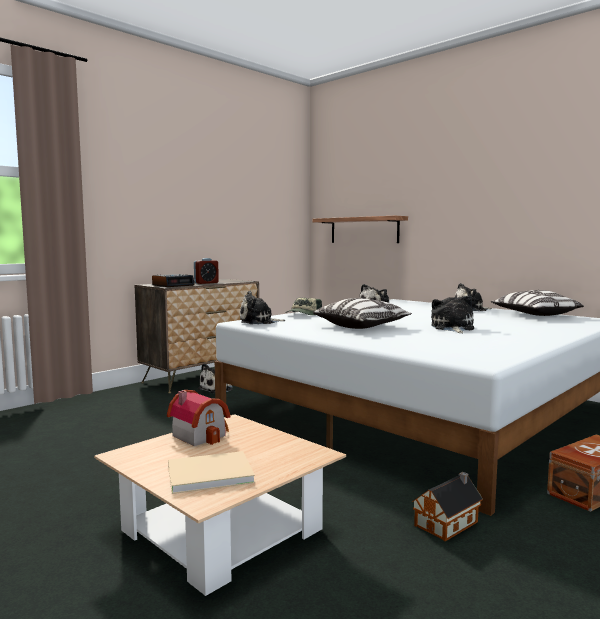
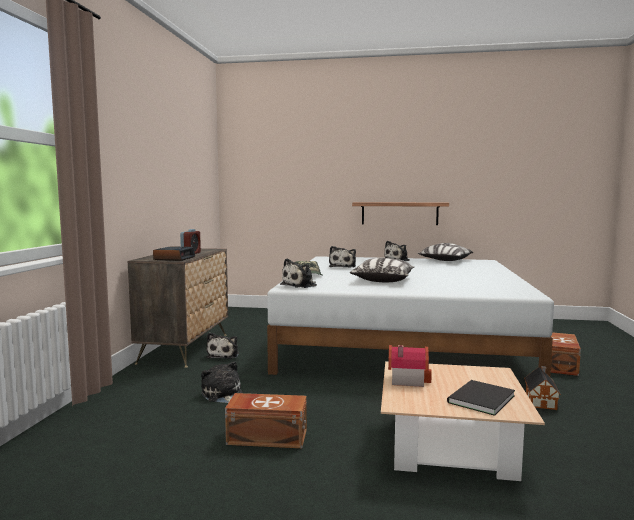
camera: 35 degrees left, 0 degrees up
beige book [168,451,255,494] -> black book [447,380,515,416]
shelf [313,216,408,243] -> shelf moved to [352,202,449,225]
plush toy [431,295,474,333] -> plush toy moved to [201,361,243,403]
none -> brown storage box [225,393,307,448]

